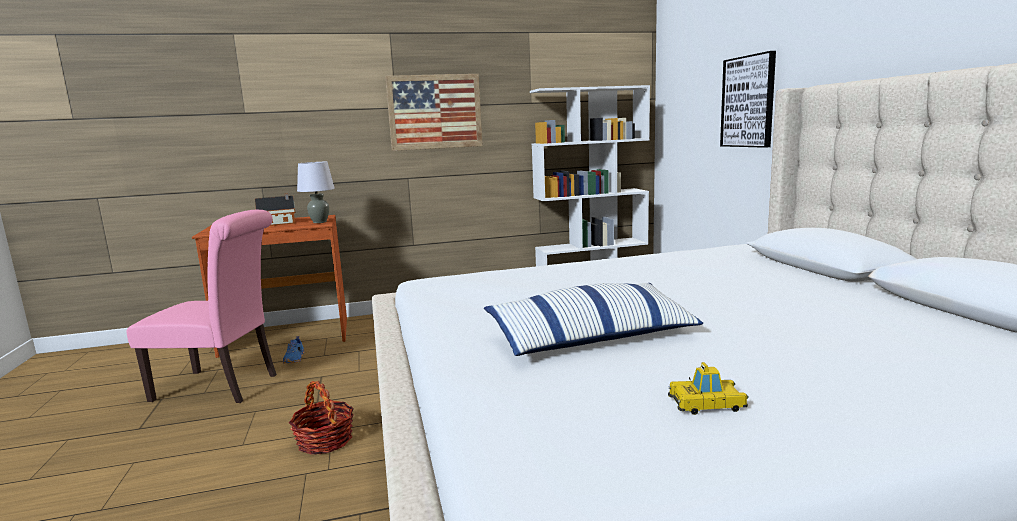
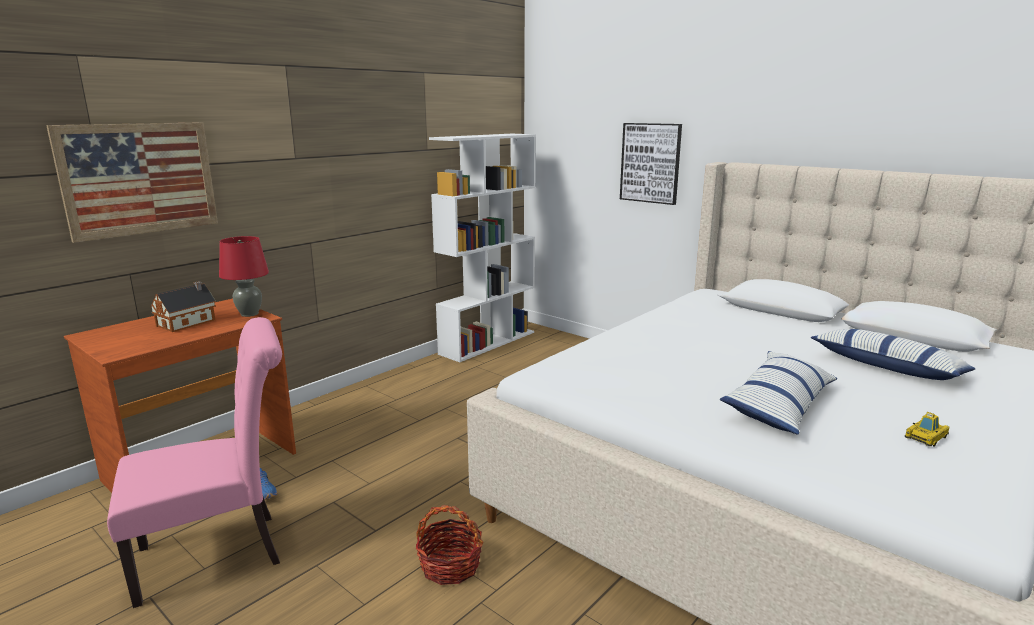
camera: 35 degrees left, 5 degrees up
grey table lamp [297,162,335,223] -> red table lamp [219,236,269,317]
picture [385,74,483,151] -> picture moved to [46,122,218,243]
none -> pillow [811,329,975,380]

